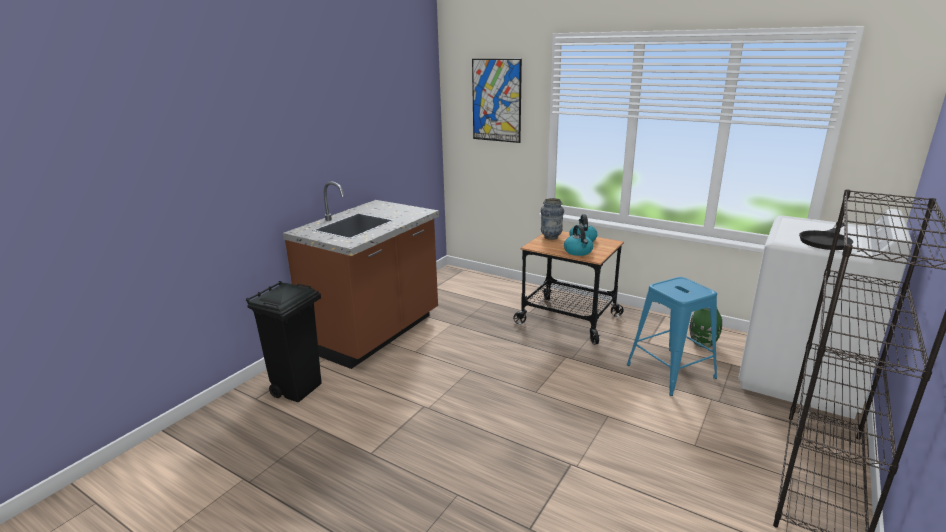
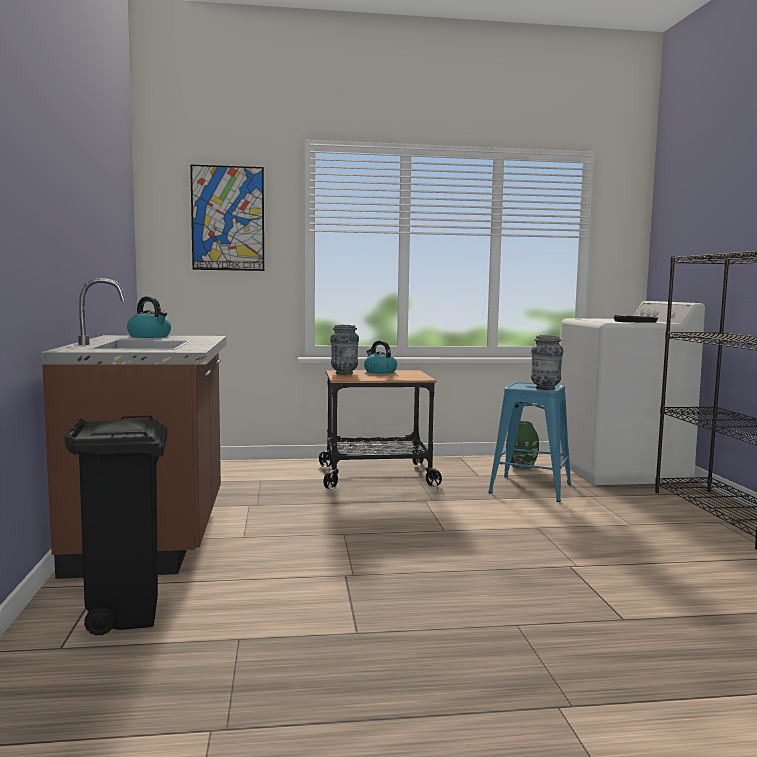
camera: 40 degrees left, 15 degrees down
kettle [564,225,593,256] -> kettle moved to [127,296,171,338]
none -> vase [531,335,563,390]

